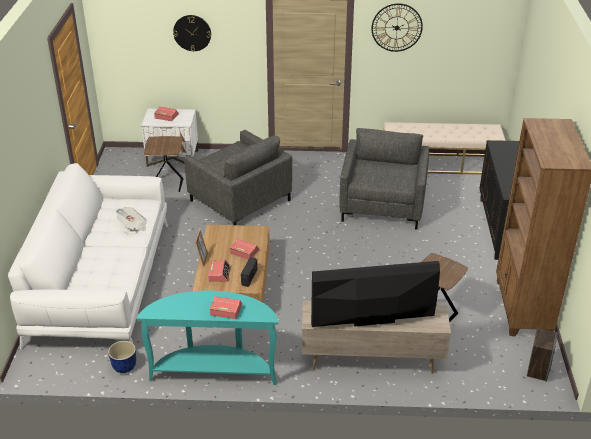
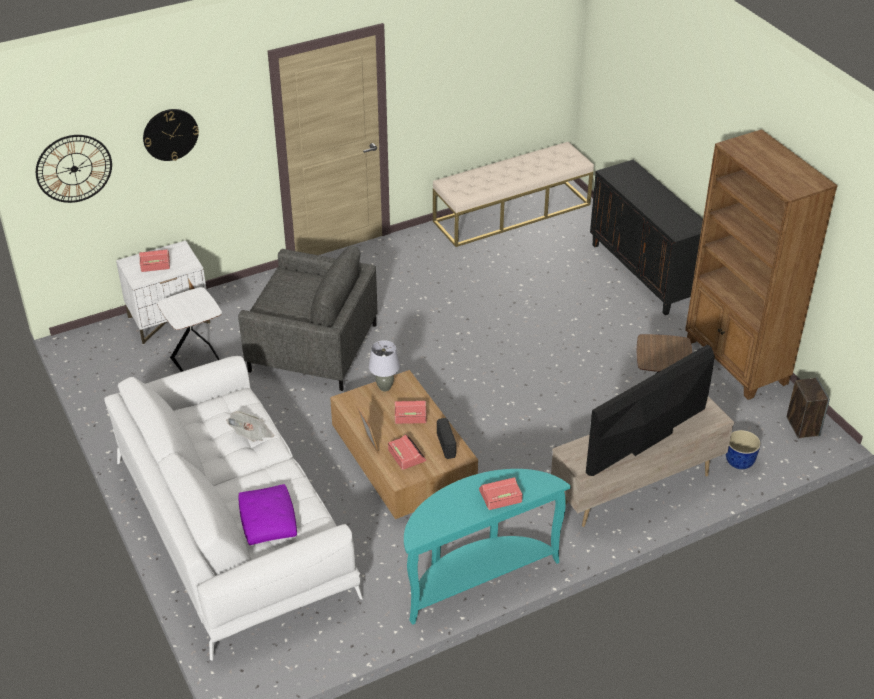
camera: 30 degrees left, 5 degrees up
planter [108,341,136,373] -> planter moved to [726,430,761,469]
brown side table [144,136,184,192] -> white side table [157,287,222,372]
grey armchair [340,128,429,229] -> none
wall clock [371,3,423,52] -> wall clock moved to [36,135,112,203]
none -> purple pillow [238,484,297,545]
none -> grey table lamp [369,340,400,391]

